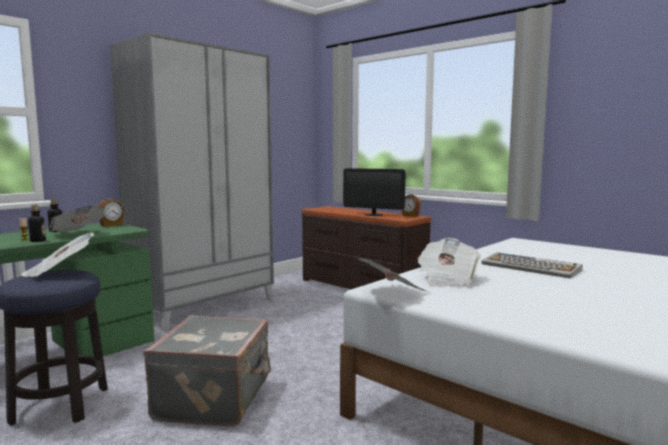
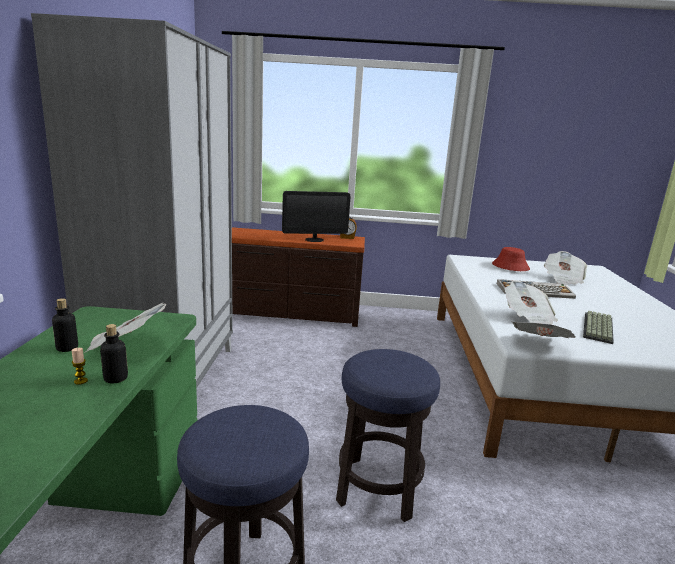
camera: 40 degrees left, 10 degrees up
newspaper [21,233,94,277] -> newspaper moved to [544,251,587,285]
alarm clock [98,198,124,227] -> none
grey suitcase [144,315,271,426] -> stool [336,349,440,522]
none -> red hat [492,247,530,271]
none -> keyboard [583,311,614,344]

